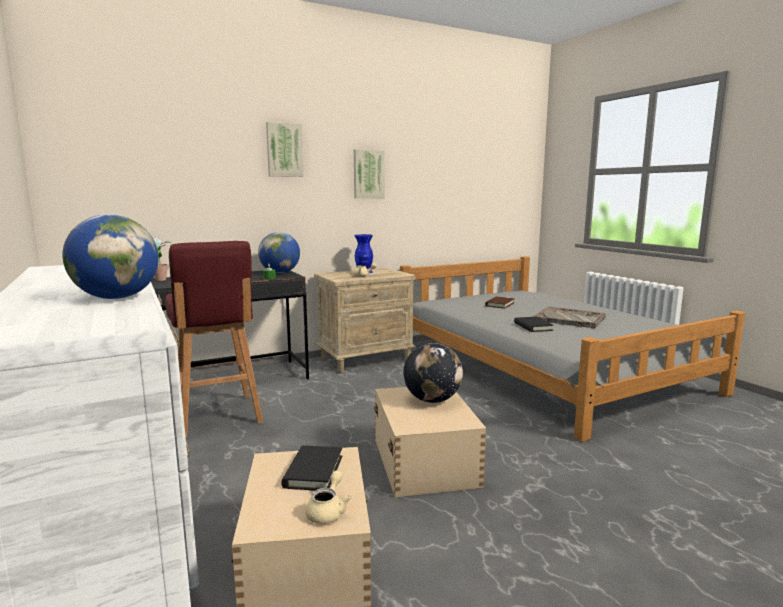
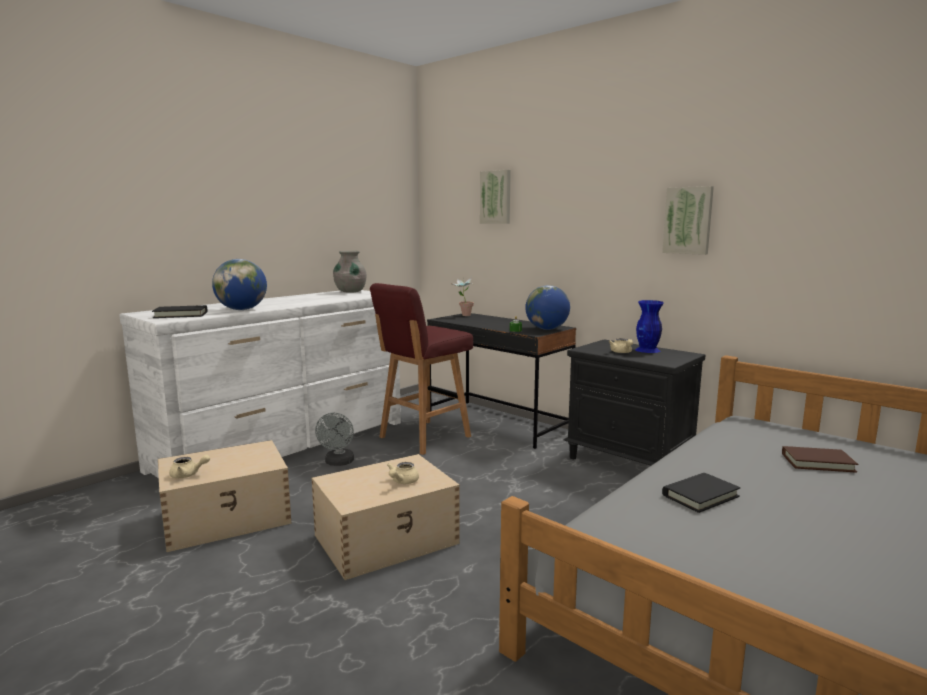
camera: 70 degrees right, 0 degrees up
picture [266,122,304,177] -> picture moved to [480,170,511,224]
black book [281,446,342,491] -> black book moved to [152,305,207,318]
beige nightstand [314,268,416,373] -> black nightstand [564,339,705,466]
globe [403,343,463,403] -> beige teapot [387,462,419,484]
grey tray [533,307,606,328] -> none
none -> grey fan [315,413,354,466]
none -> grey vase [333,251,366,293]

